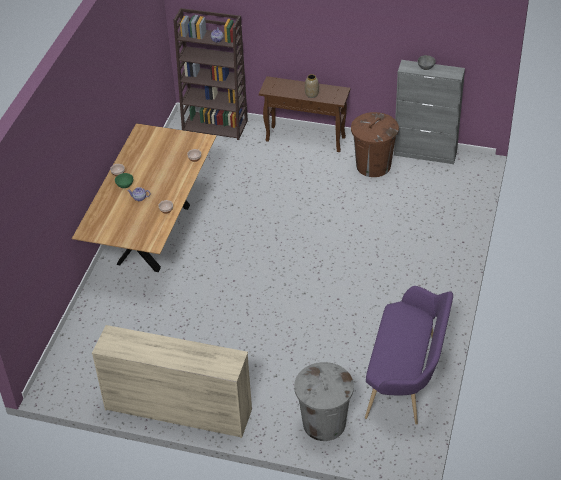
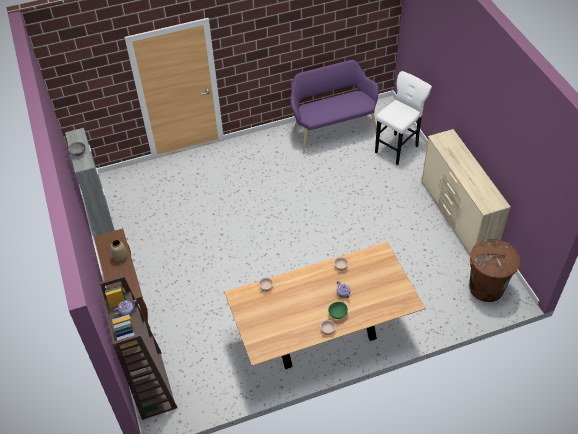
camera: 125 degrees left, 5 degrees up
grey trash can [294,362,354,441] -> white stool [375,71,432,165]
brown trash can [351,112,399,177] -> brown trash can moved to [469,239,520,302]

